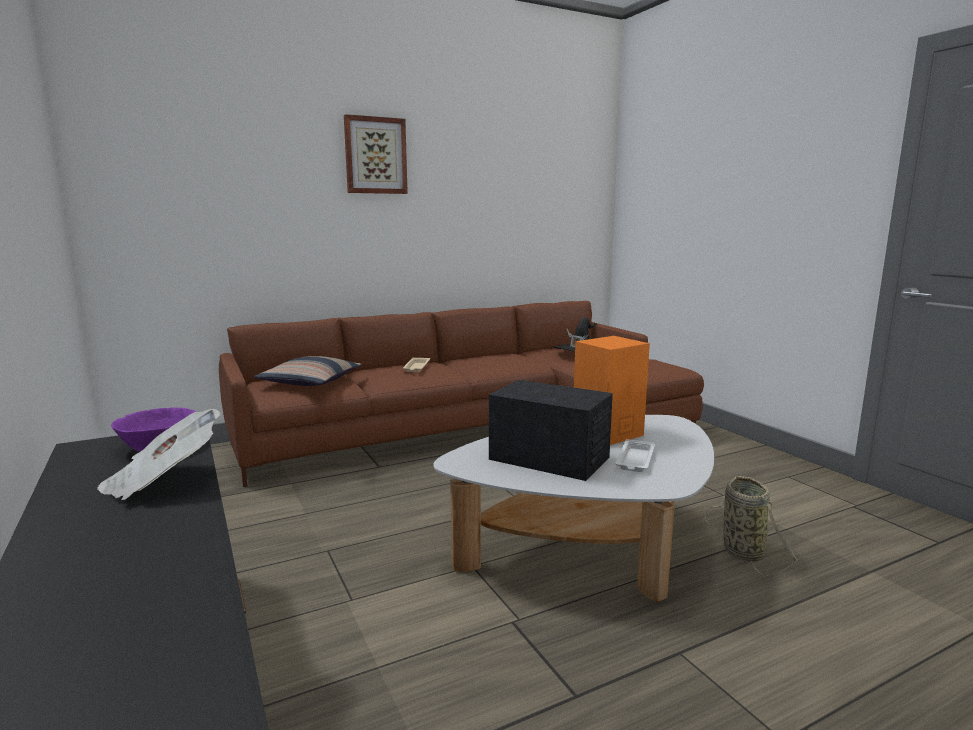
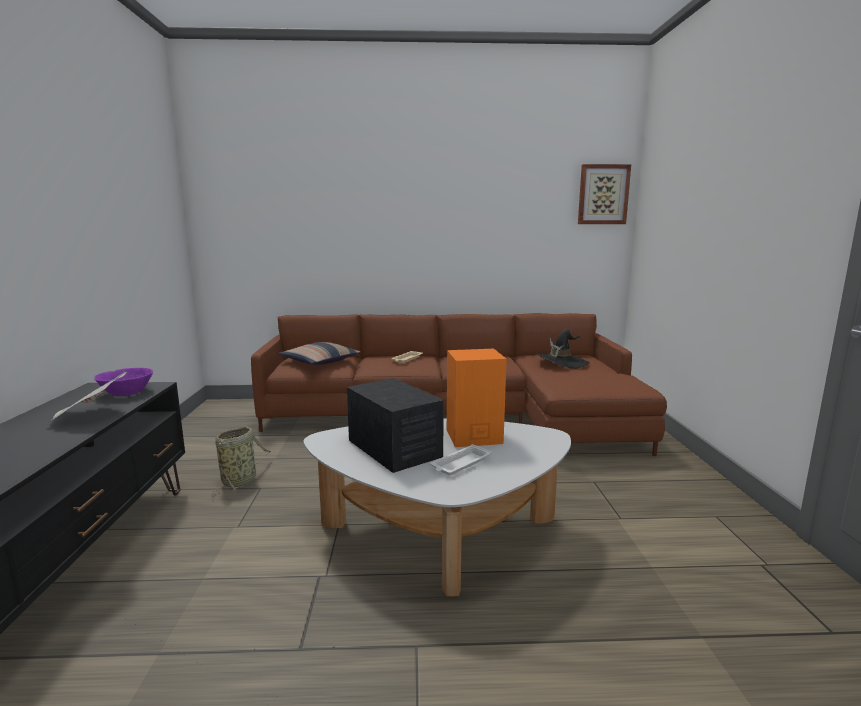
camera: 25 degrees right, 0 degrees up
picture [344,114,408,194] -> picture moved to [578,164,631,224]
basket [705,476,798,576] -> basket moved to [211,427,271,495]

